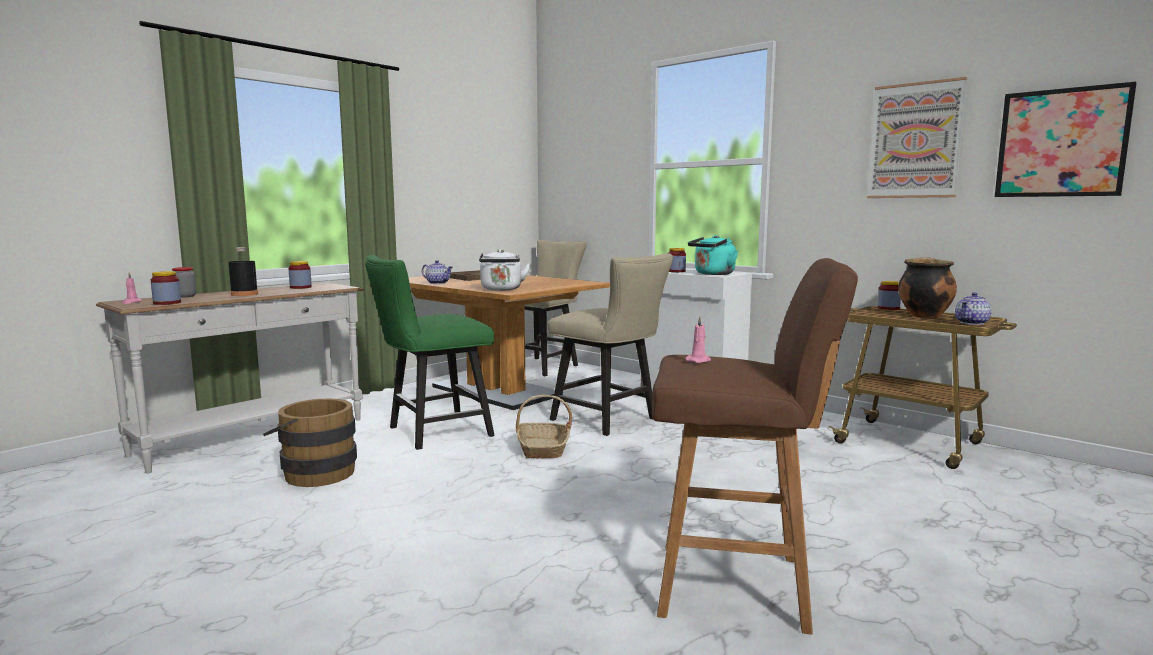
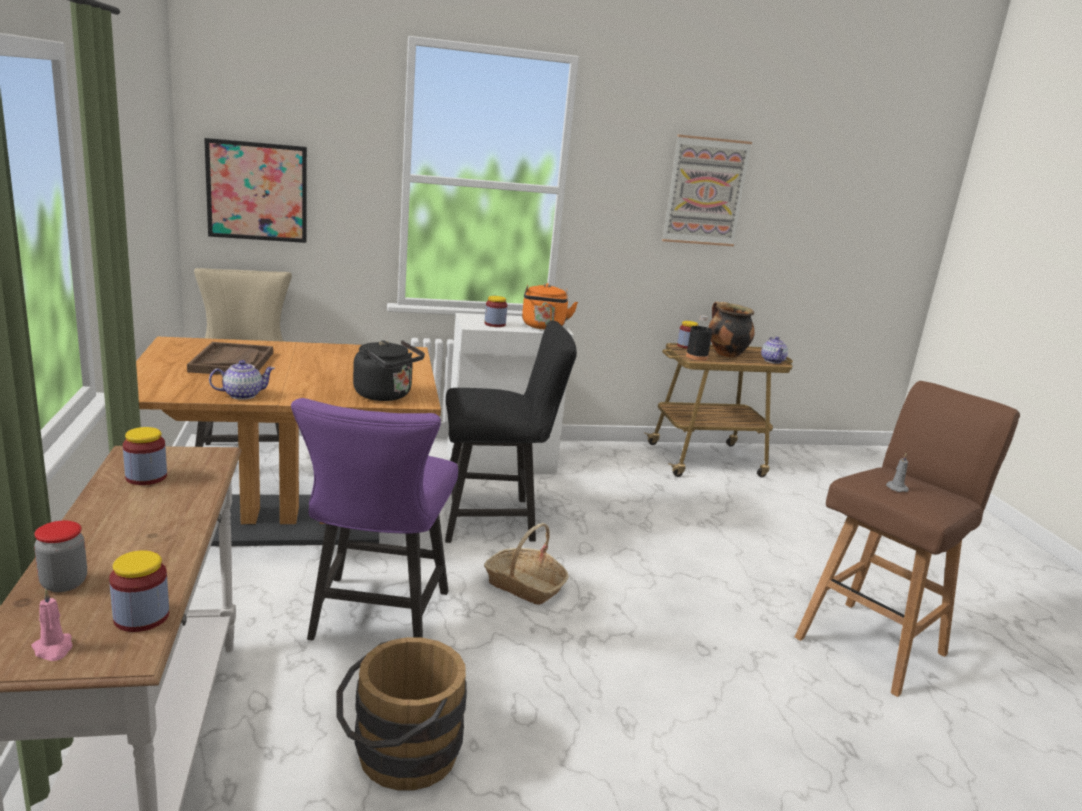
camera: 55 degrees left, 10 degrees up
black bottle [229,247,258,296] -> black bottle moved to [686,315,713,361]
green chair [365,255,495,450] -> purple chair [291,398,458,640]
white kettle [479,249,530,291] -> black kettle [353,340,425,401]
beige chair [548,253,673,436] -> black chair [445,321,577,543]
pink candle [685,316,711,363] -> grey candle [886,453,909,492]
turquoise kettle [688,235,738,275] -> orange kettle [522,283,578,330]
picture [995,82,1136,197] -> picture moved to [204,138,307,243]

